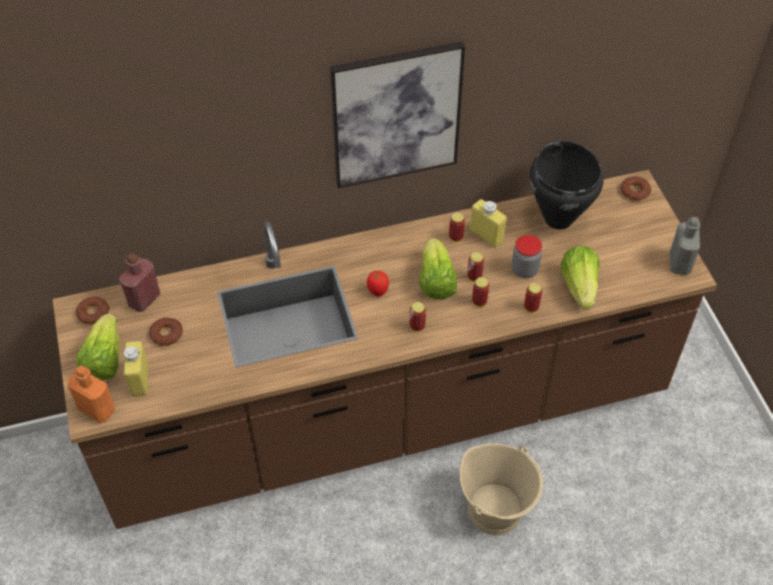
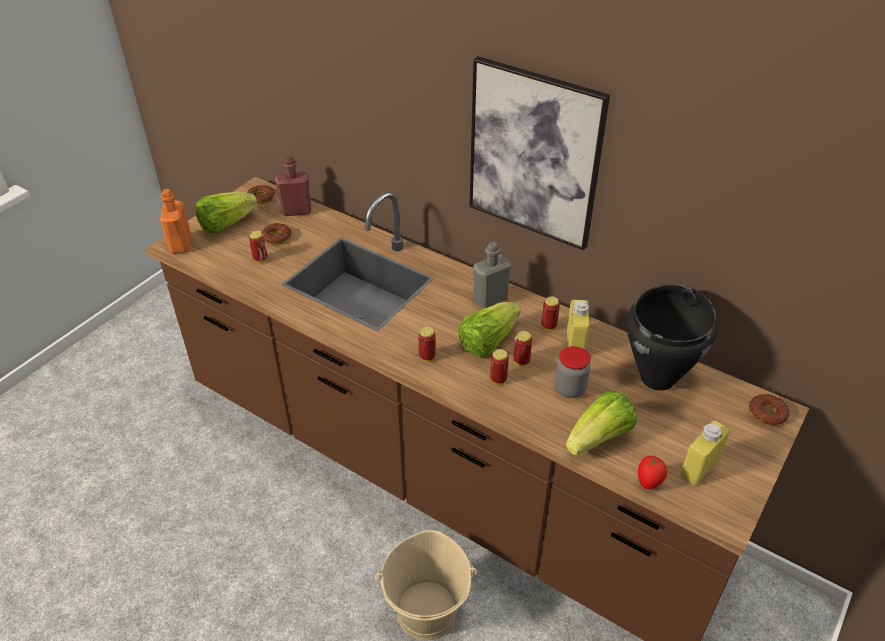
camera: 50 degrees right, 10 degrees down
yellow bottle [123,341,149,397] -> yellow bottle moved to [680,420,730,486]
tomato [367,271,389,297] -> tomato moved to [638,455,667,489]
can [524,283,542,313] -> can moved to [249,231,268,263]
grey bottle [670,217,700,275] -> grey bottle moved to [473,242,511,309]

